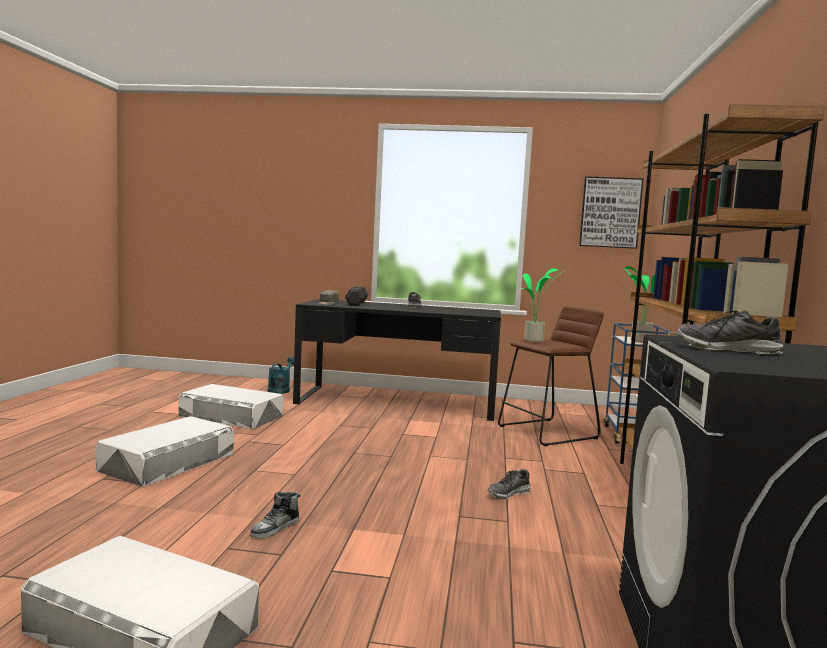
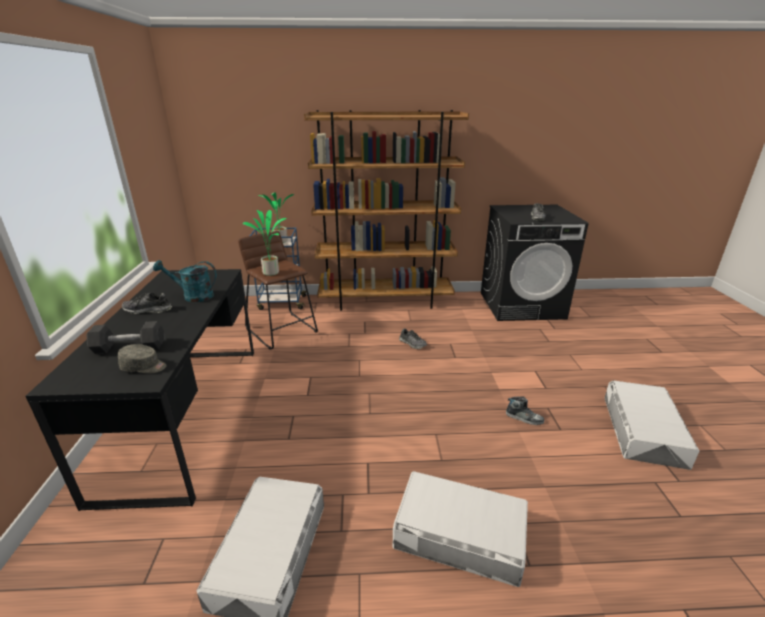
camera: 100 degrees left, 20 degrees up
turquoise watering can [268,357,294,394] -> turquoise watering can moved to [153,260,217,302]
picture [579,176,644,249] -> none

